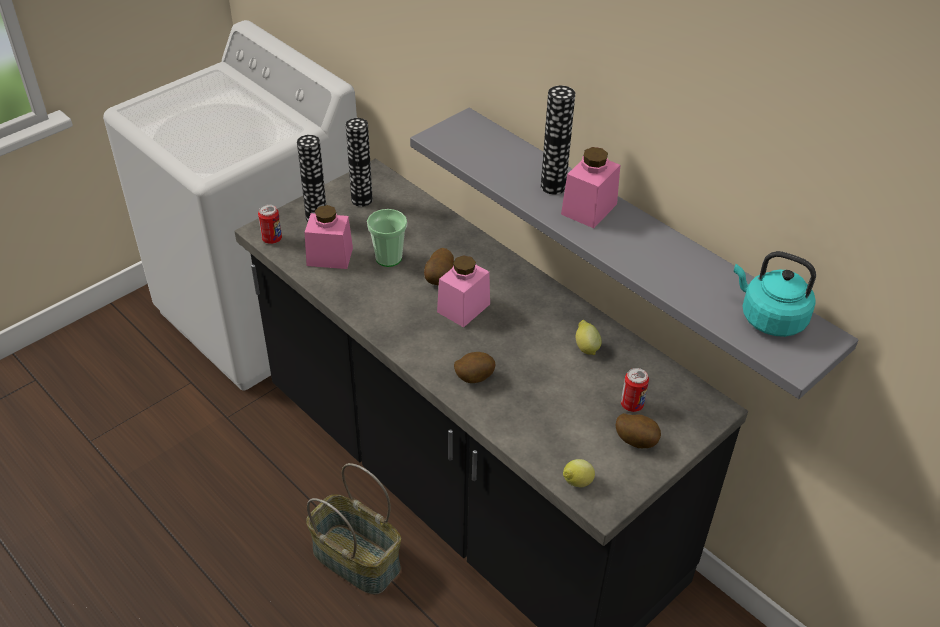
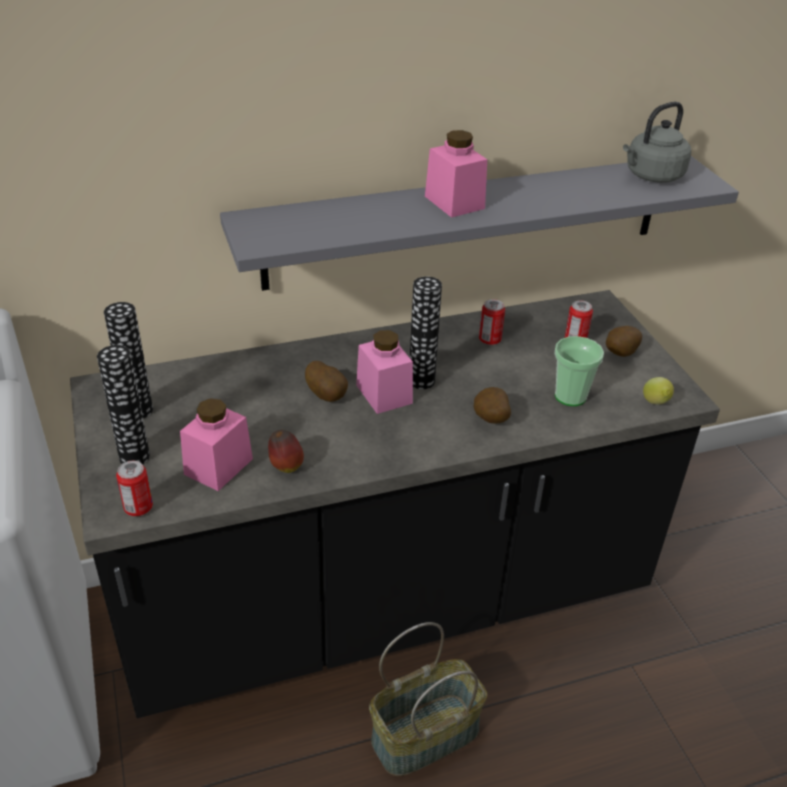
camera: 65 degrees left, 5 degrees down
cup [367,209,407,267] -> cup moved to [554,336,604,406]
vase [541,86,575,194] -> vase moved to [410,276,442,389]
lemon [575,320,602,355] -> can [479,299,505,345]
turquoise kettle [734,251,816,337] -> grey kettle [623,102,691,183]
none -> apple [268,430,304,473]

